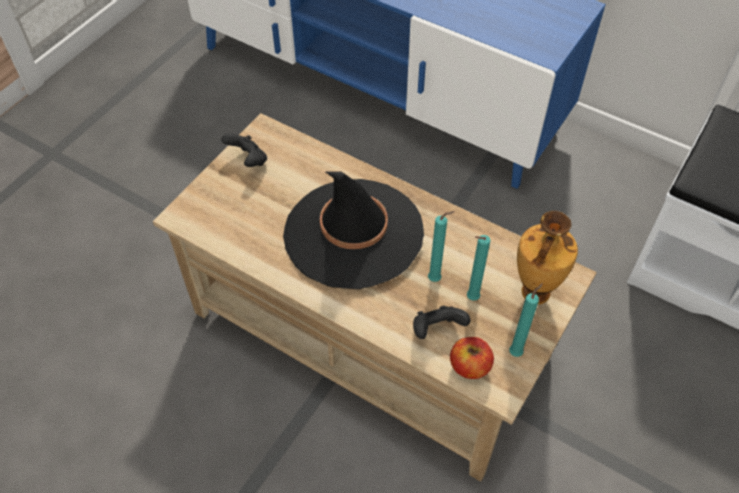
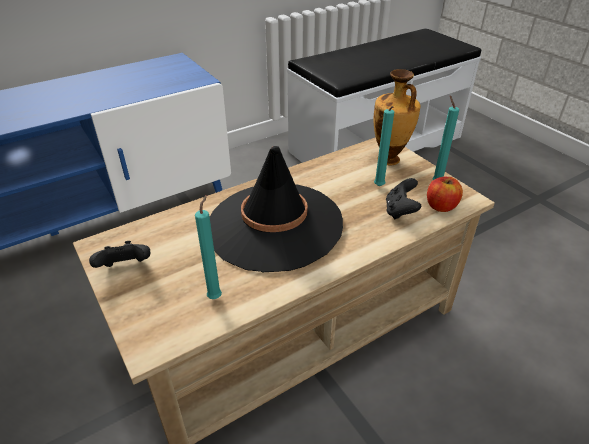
camera: 65 degrees left, 15 degrees down
turquoise candle [428,211,455,282] -> turquoise candle moved to [195,195,222,299]

